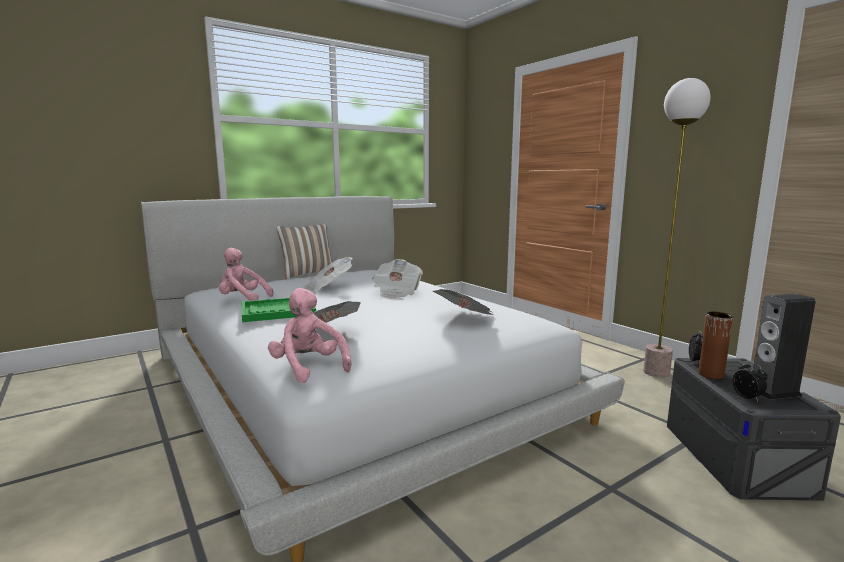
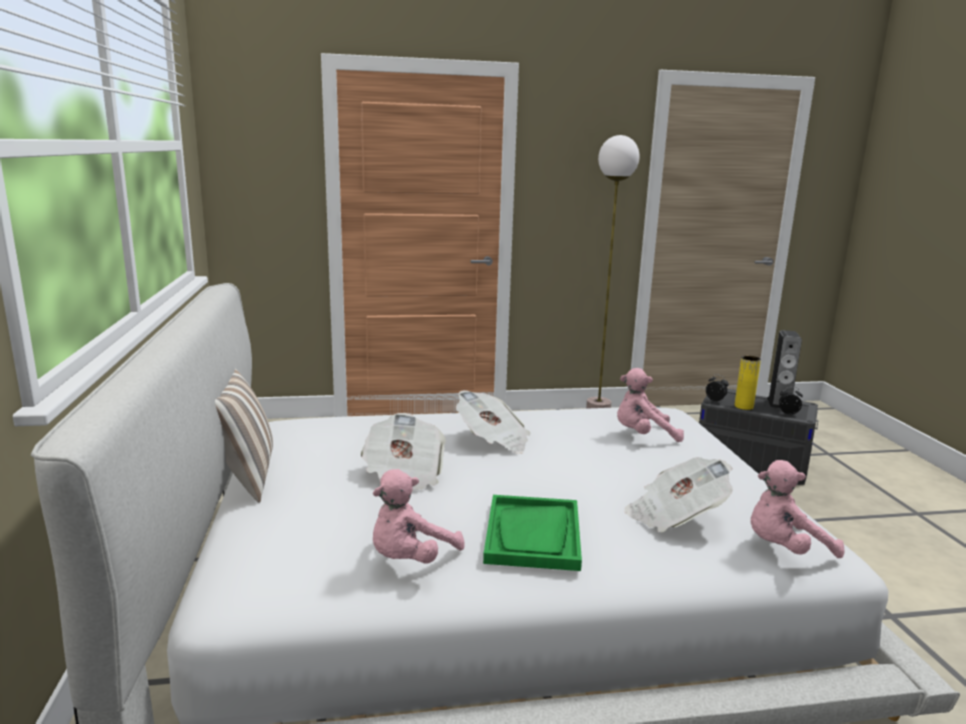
camera: 65 degrees left, 5 degrees up
newspaper [433,289,494,315] -> pink plush toy [617,368,684,442]
brown vase [698,312,733,379] -> yellow vase [734,356,761,410]

